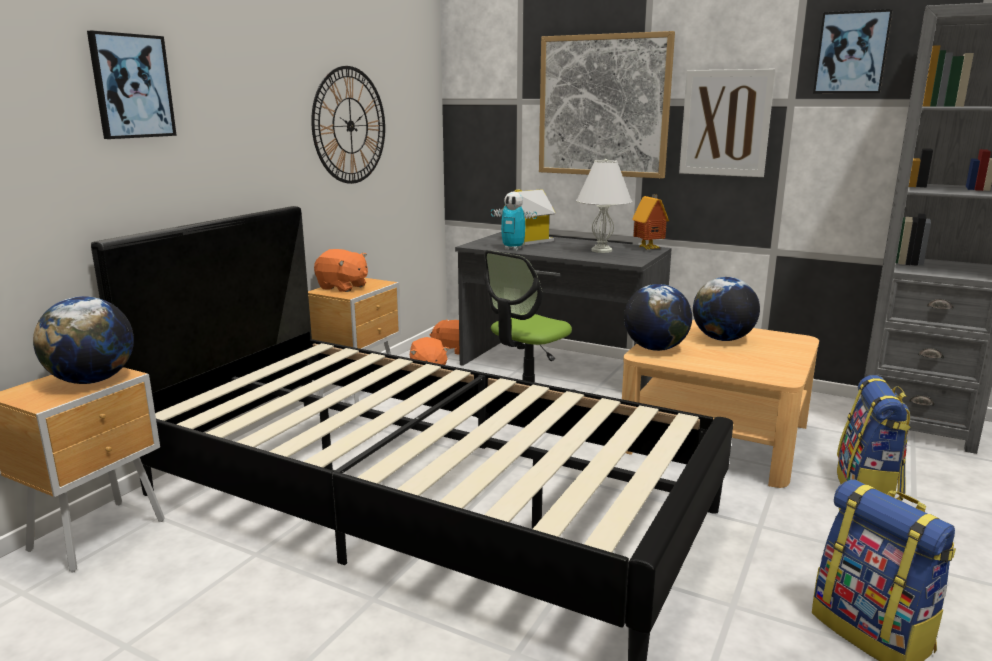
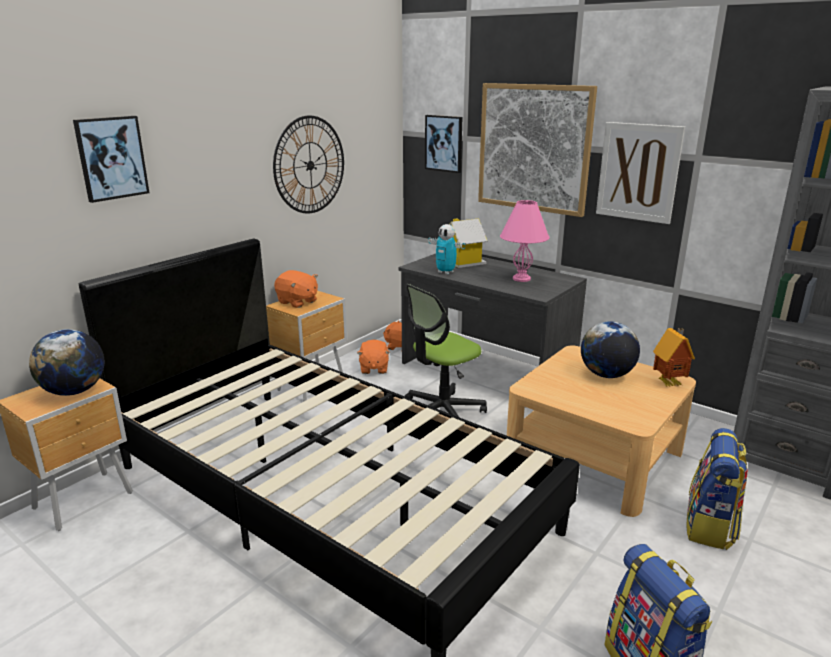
camera: 10 degrees right, 5 degrees up
white table lamp [576,159,632,253] -> pink table lamp [500,200,549,282]
globe [624,284,692,351] -> none
toy house [632,194,669,250] -> toy house moved to [653,328,695,387]
picture [813,9,893,93] -> picture moved to [425,115,462,173]

